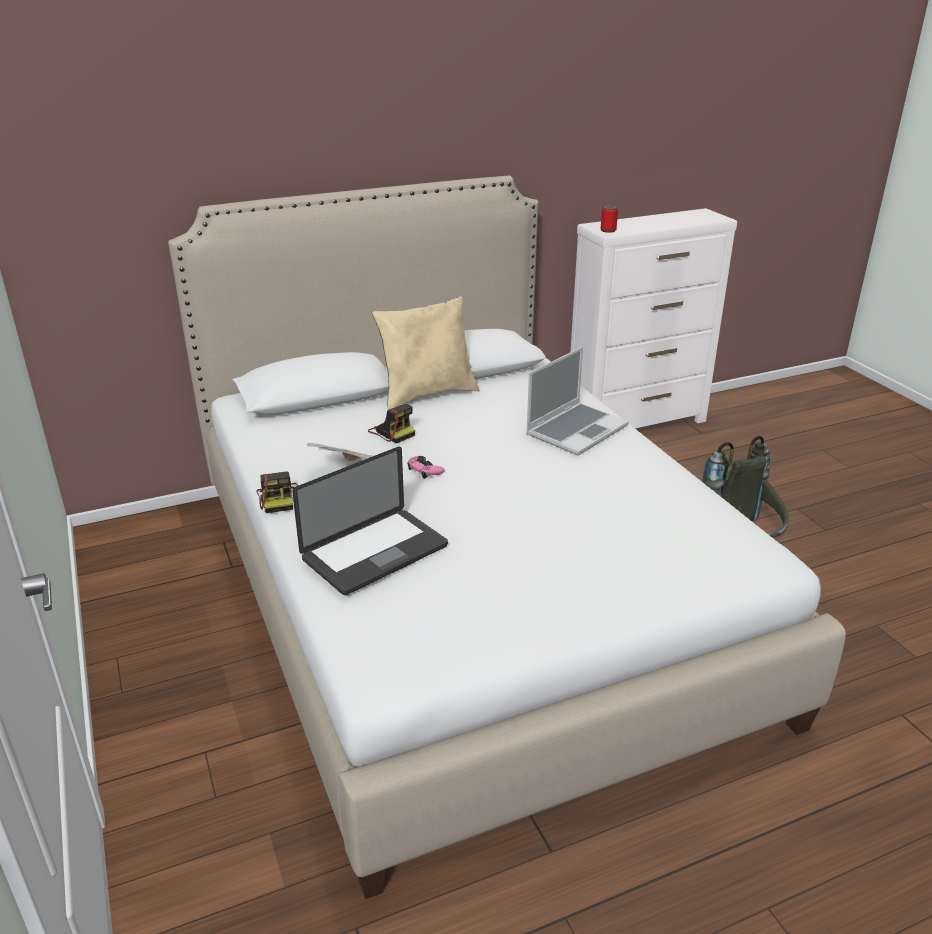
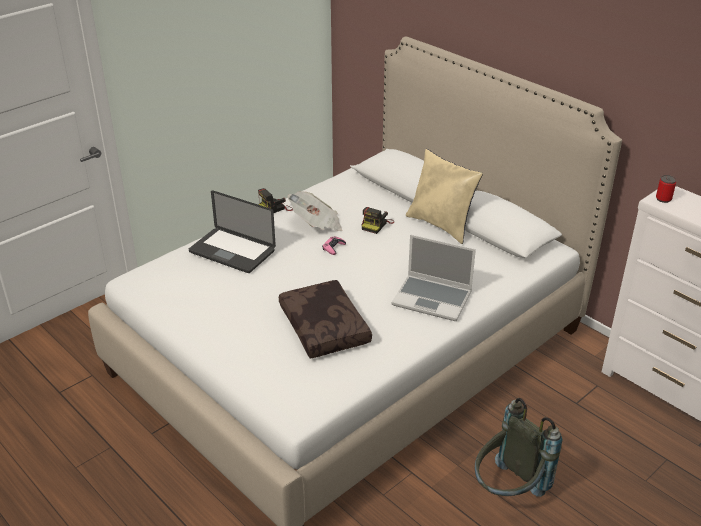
camera: 70 degrees right, 5 degrees up
none -> brown pillow [279,280,372,358]

